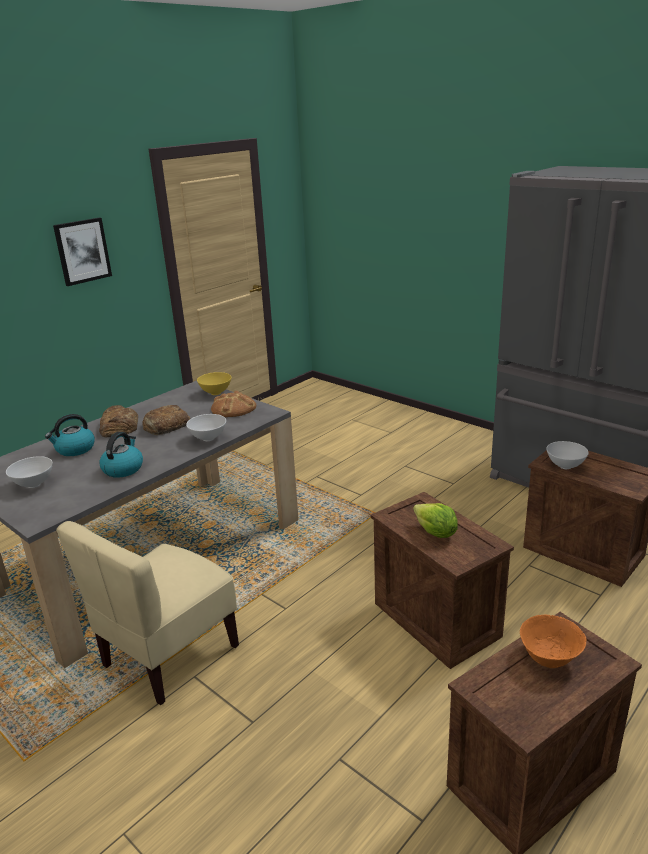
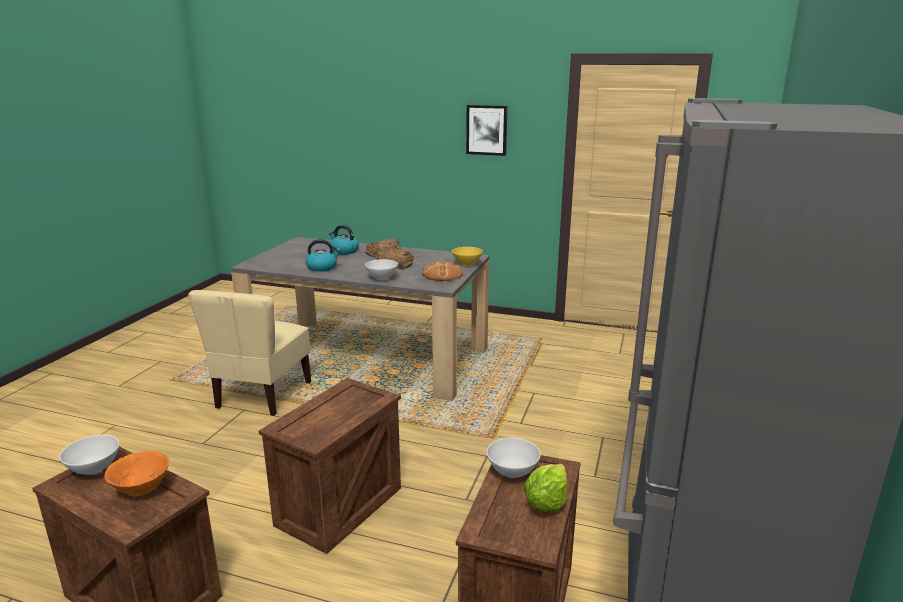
camera: 65 degrees right, 5 degrees down
white bowl [6,456,53,488] -> white bowl moved to [59,435,119,475]
beige chair [56,521,239,705] -> beige chair turned 90 degrees counterclockwise [188,290,311,416]
lettuce [413,503,458,538] -> lettuce moved to [524,464,568,512]

